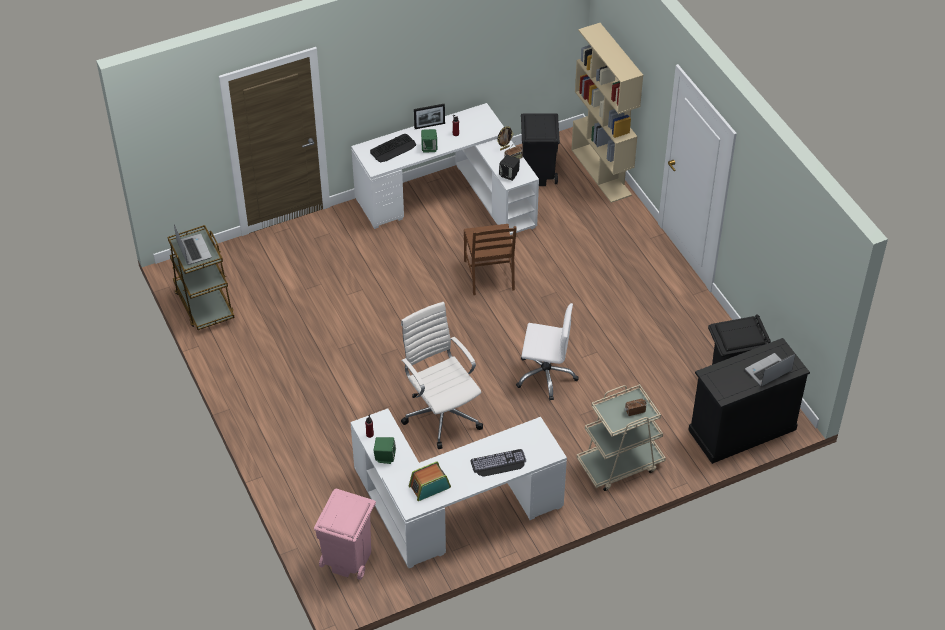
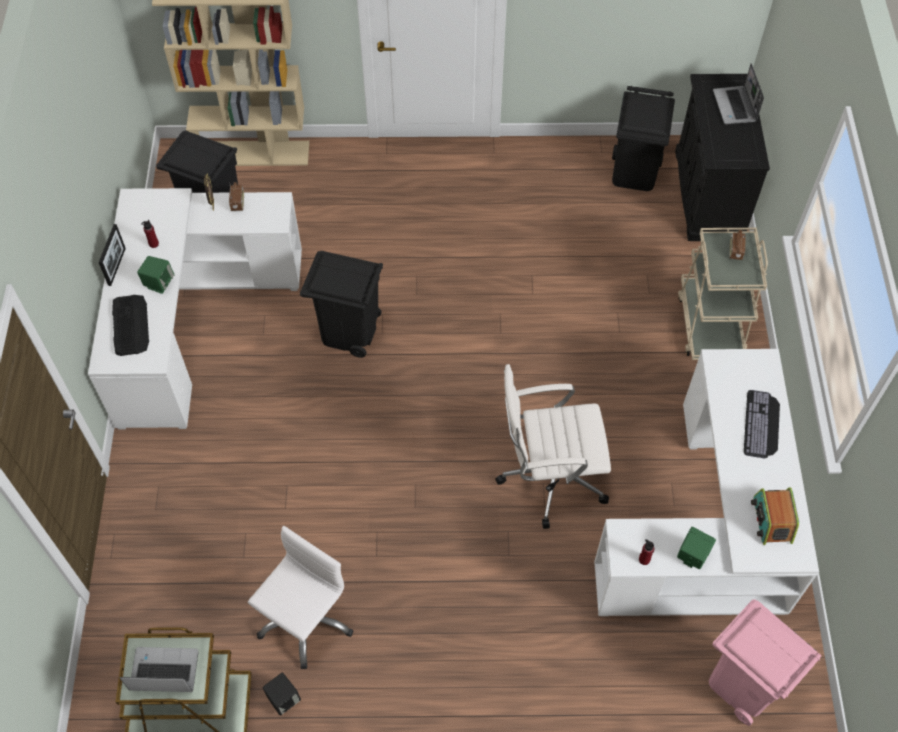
camera: 65 degrees left, 10 degrees up
brown chair [464,224,517,295] -> black trash can [300,251,383,358]
black speaker [499,155,520,181] -> black speaker moved to [262,673,301,715]
white office chair [516,303,579,400] -> white office chair moved to [248,526,353,669]

